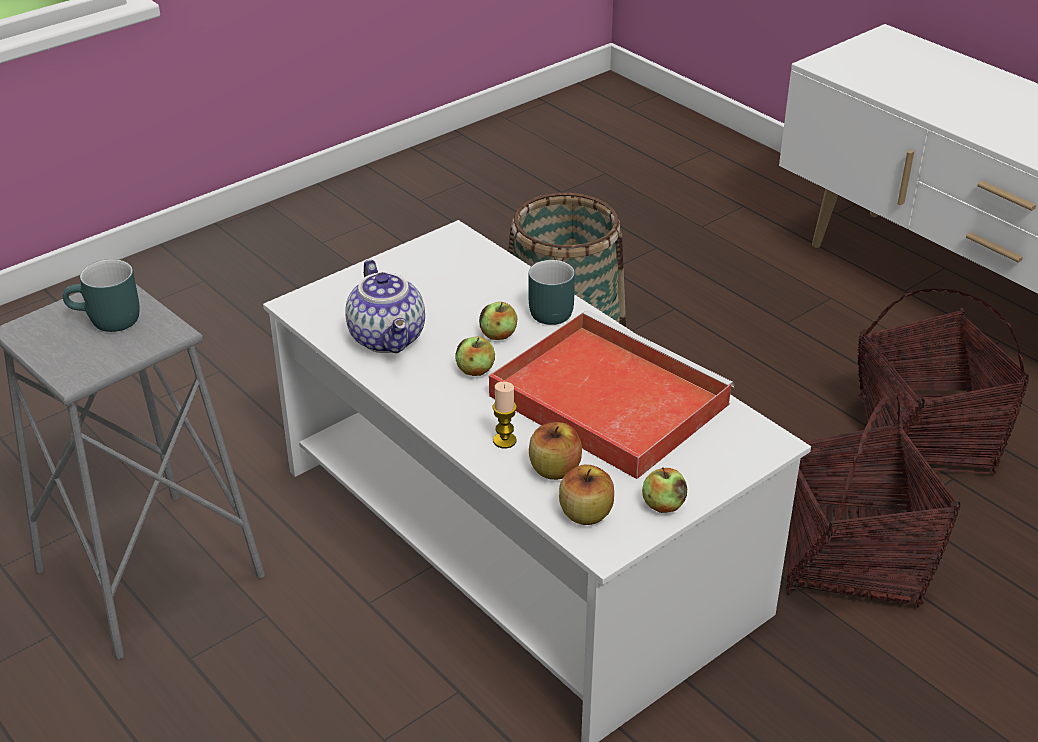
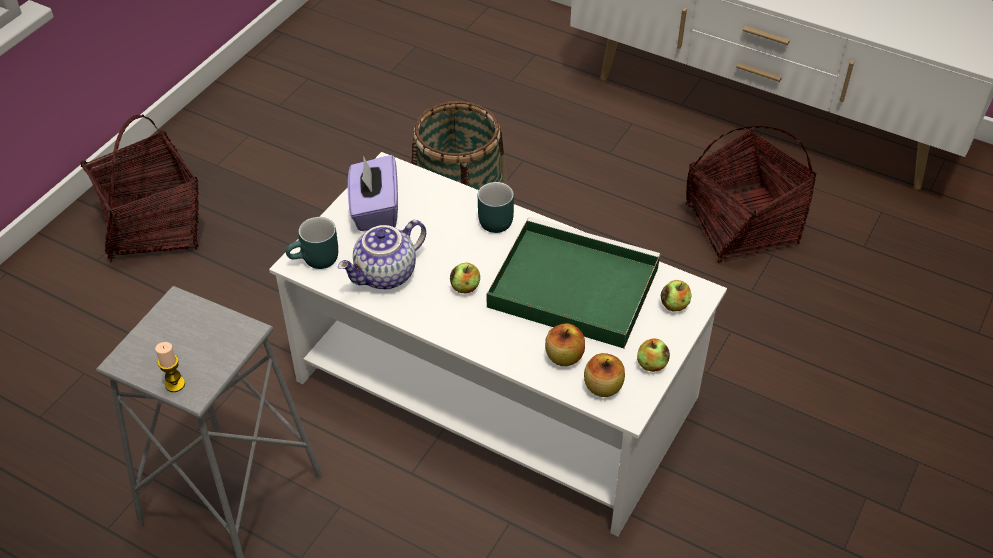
camera: 20 degrees left, 10 degrees up
turquoise mug [63,259,140,332] -> turquoise mug moved to [286,217,338,269]
teapot [345,259,425,353] -> teapot turned 90 degrees clockwise [338,220,426,289]
apple [479,302,517,340] -> apple moved to [660,280,692,311]
red tray [489,310,734,479] -> green tray [487,217,660,348]
candle [492,382,517,448] -> candle moved to [155,342,185,392]
basket [786,392,960,608] -> basket moved to [81,115,199,262]
none -> purple tissue box [348,155,398,231]

